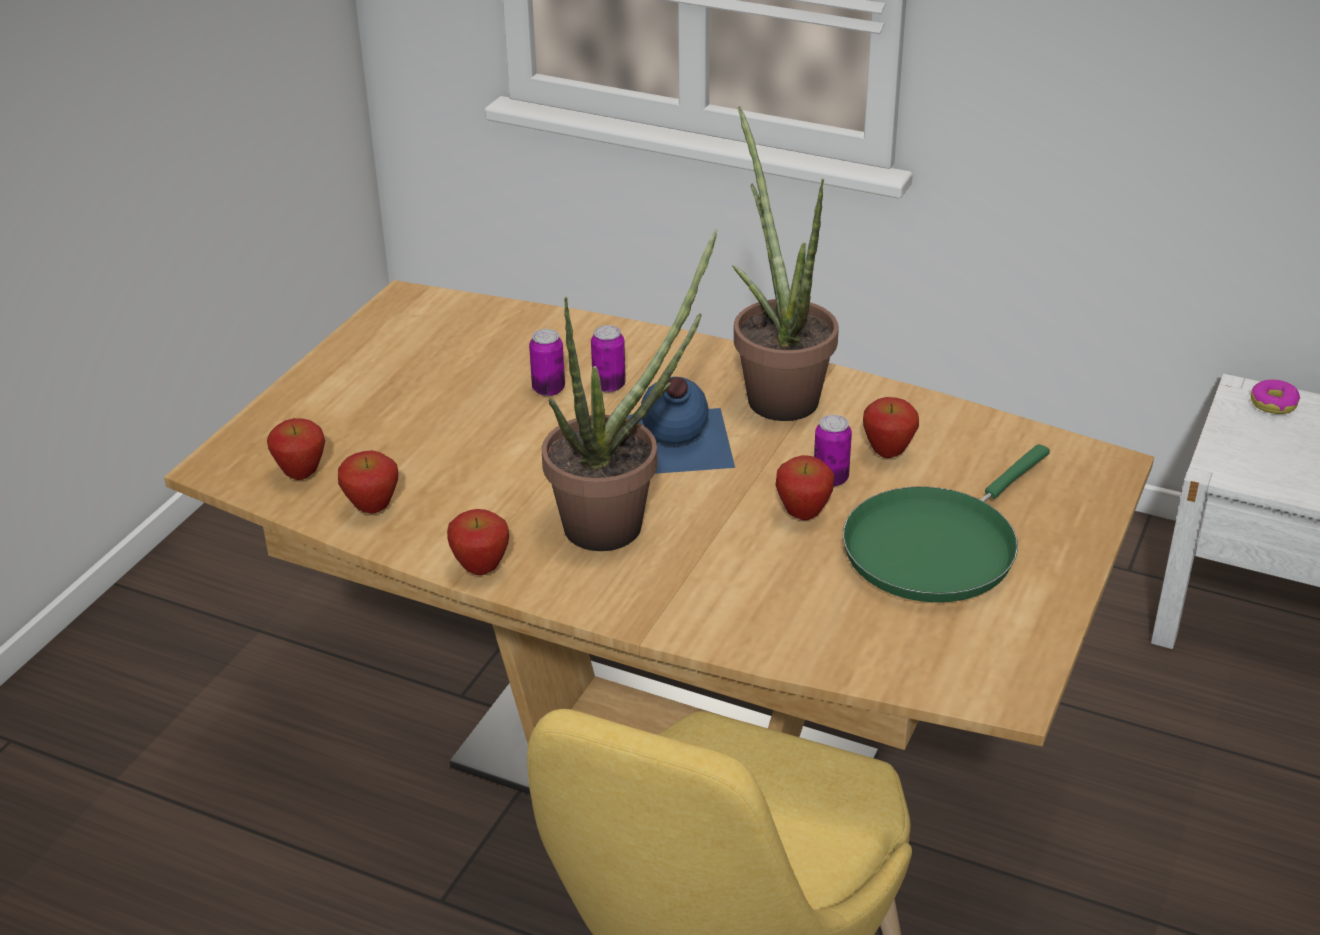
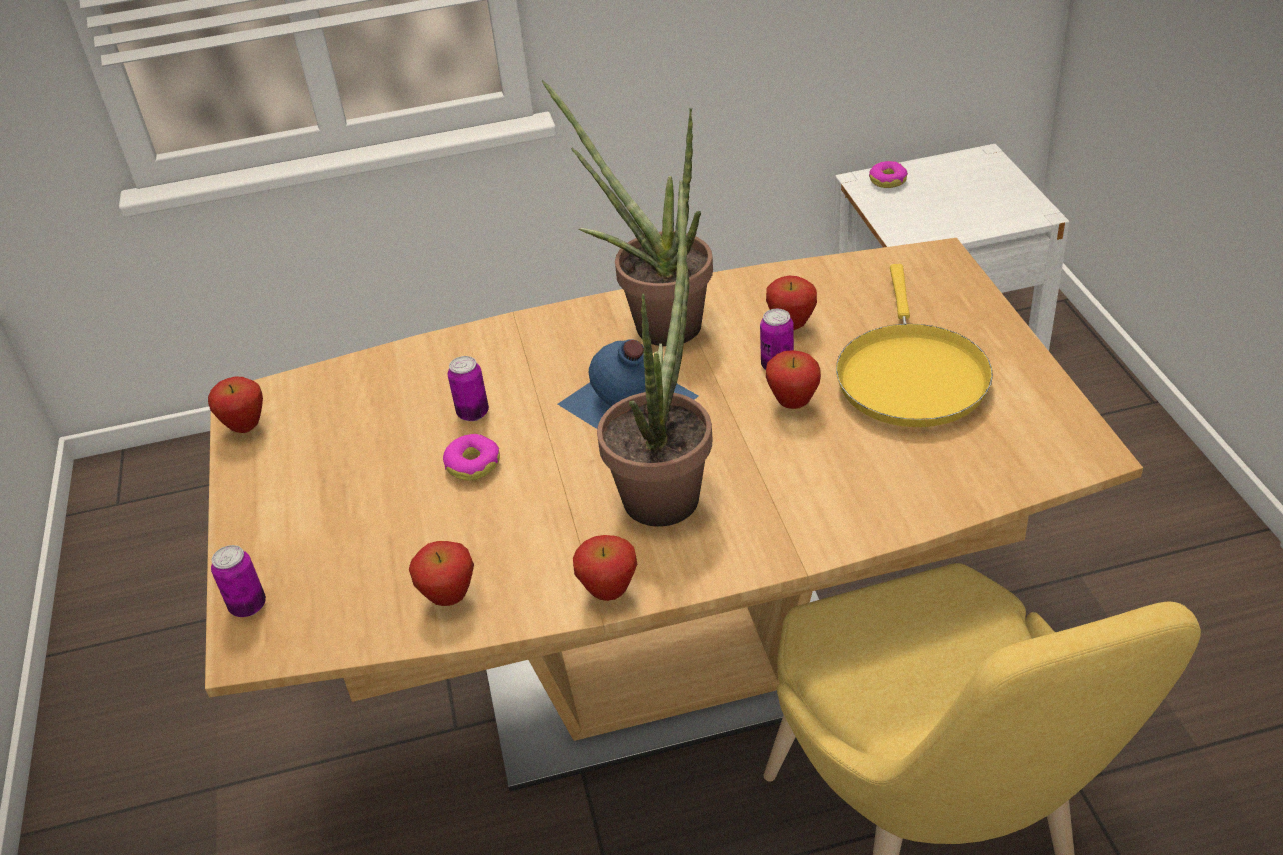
camera: 35 degrees left, 5 degrees up
apple [267,418,325,480] -> apple moved to [208,376,263,433]
can [591,325,626,392] -> can moved to [211,545,266,617]
green frying pan [843,444,1050,602] -> yellow frying pan [836,264,993,427]
none -> donut [443,434,500,480]

